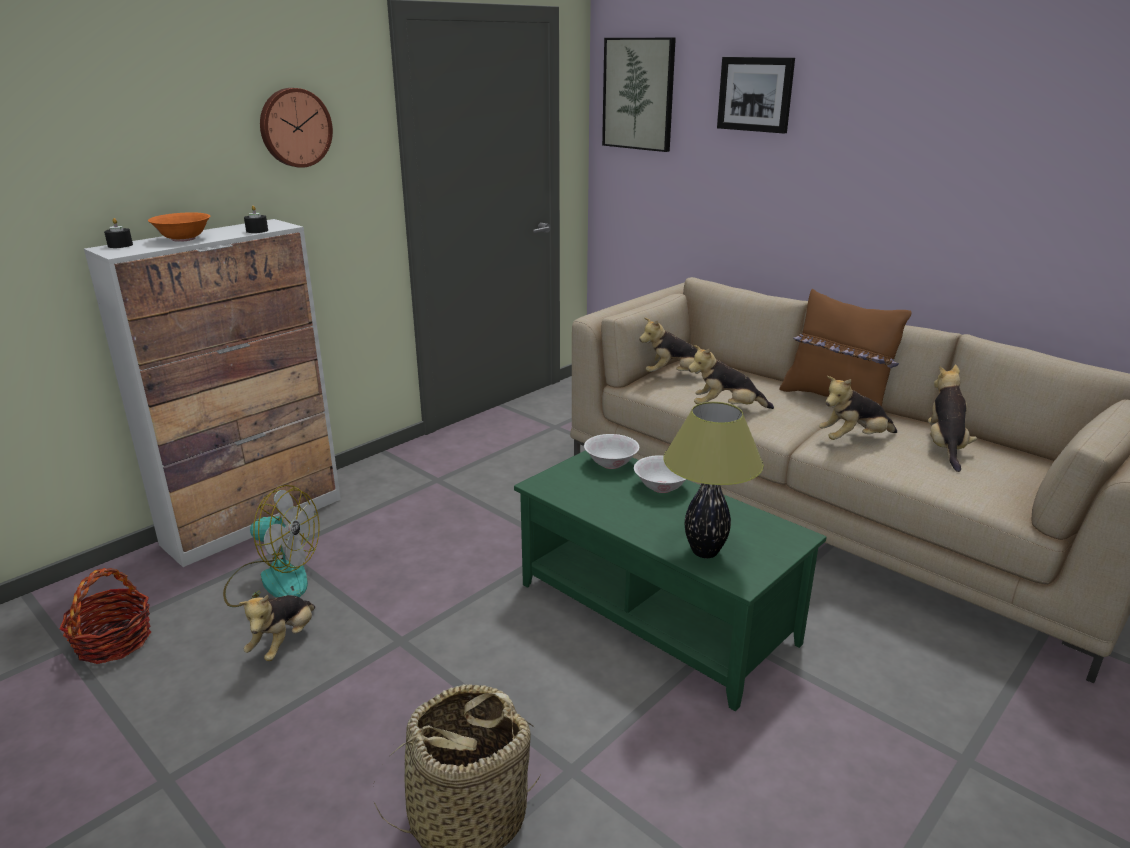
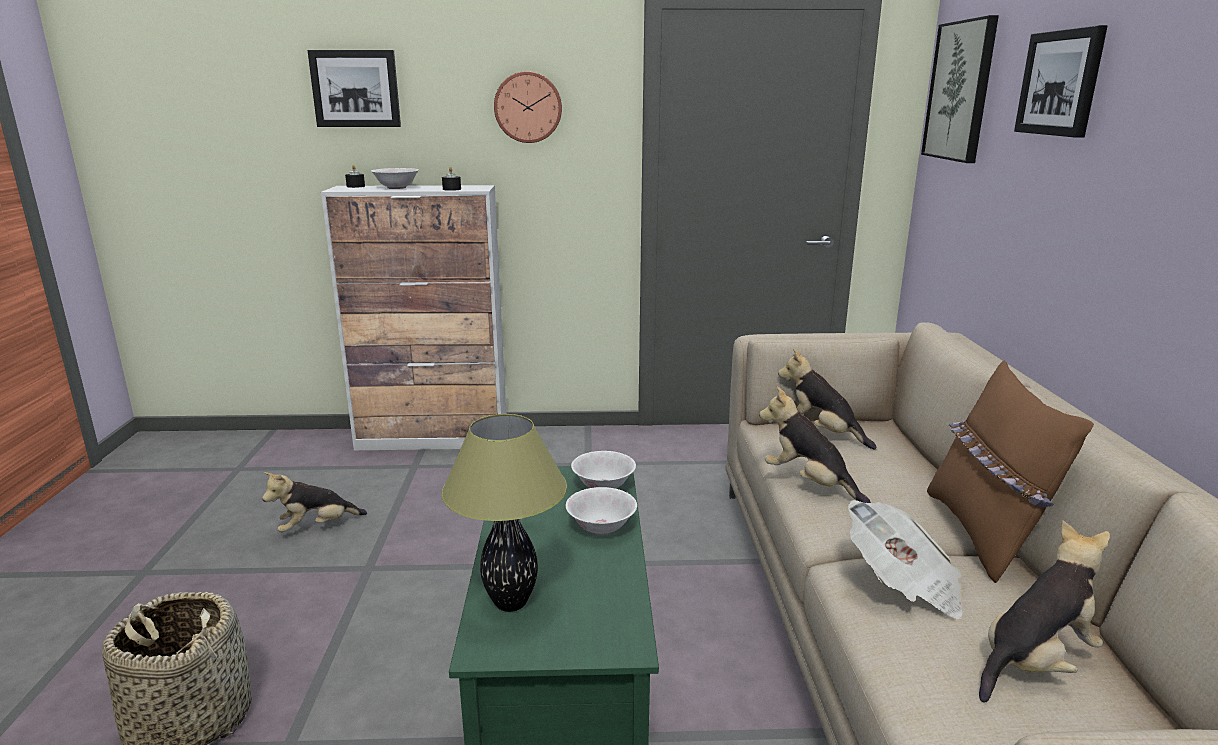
camera: 45 degrees right, 5 degrees down
basket [59,568,151,664] -> none
orange bowl [148,213,210,242] -> white bowl [371,168,419,189]
fan [223,485,320,607] -> none
plush toy [819,376,897,440] -> newspaper [848,500,962,619]
none -> picture [307,50,401,127]

